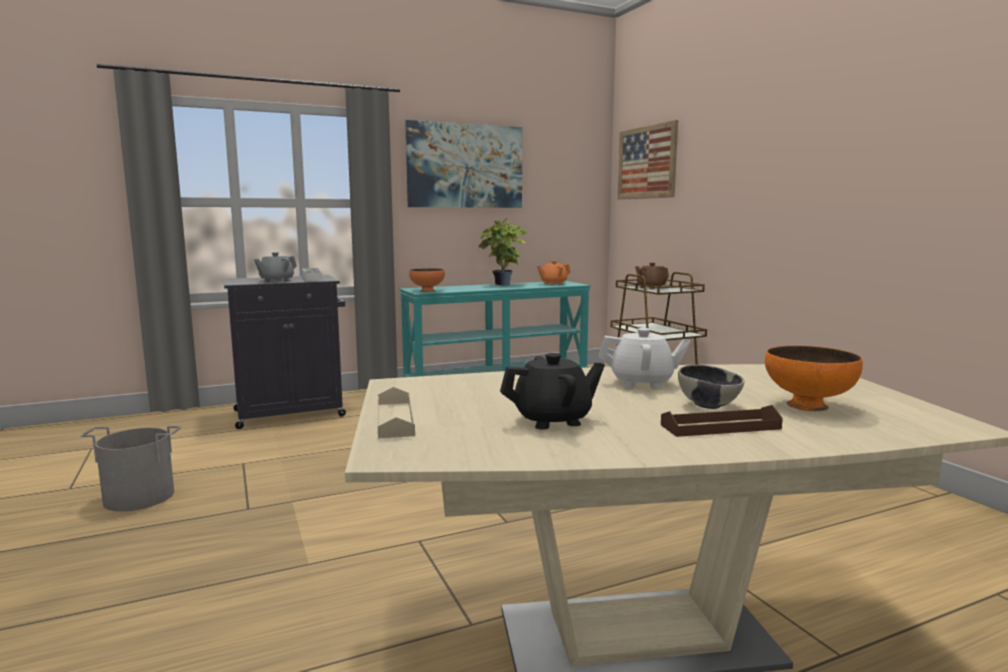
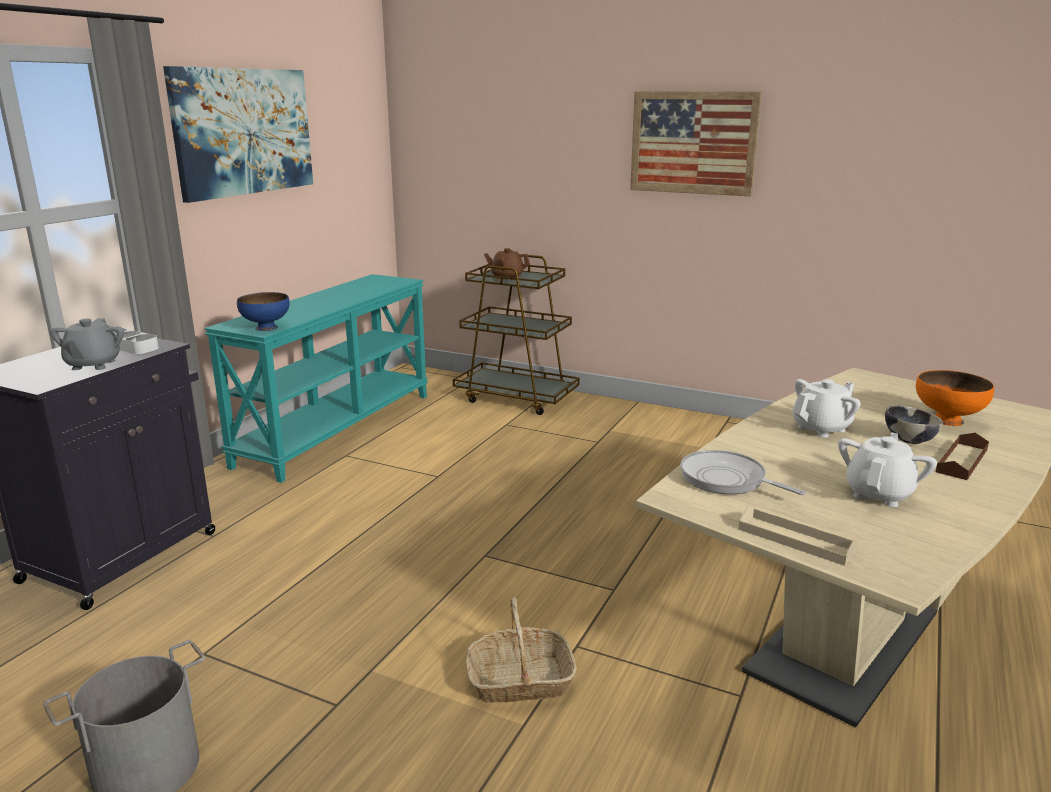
camera: 40 degrees left, 10 degrees up
orange bowl [409,268,445,292] -> blue bowl [237,292,290,331]
potted plant [478,218,527,286] -> none
black teapot [500,353,605,429] -> white teapot [838,433,937,507]
orange teapot [537,261,571,285] -> none
picture [618,120,678,200] -> picture moved to [630,91,762,196]
none -> basket [465,597,577,703]
none -> frying pan [680,450,806,495]

